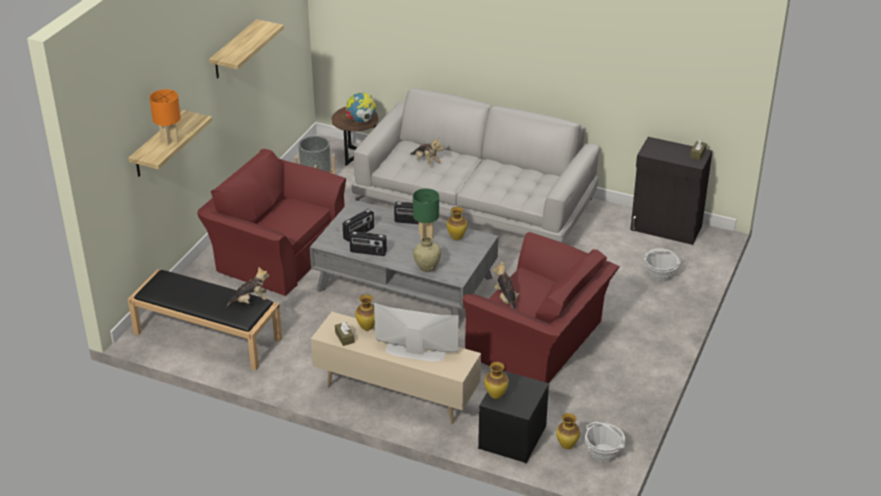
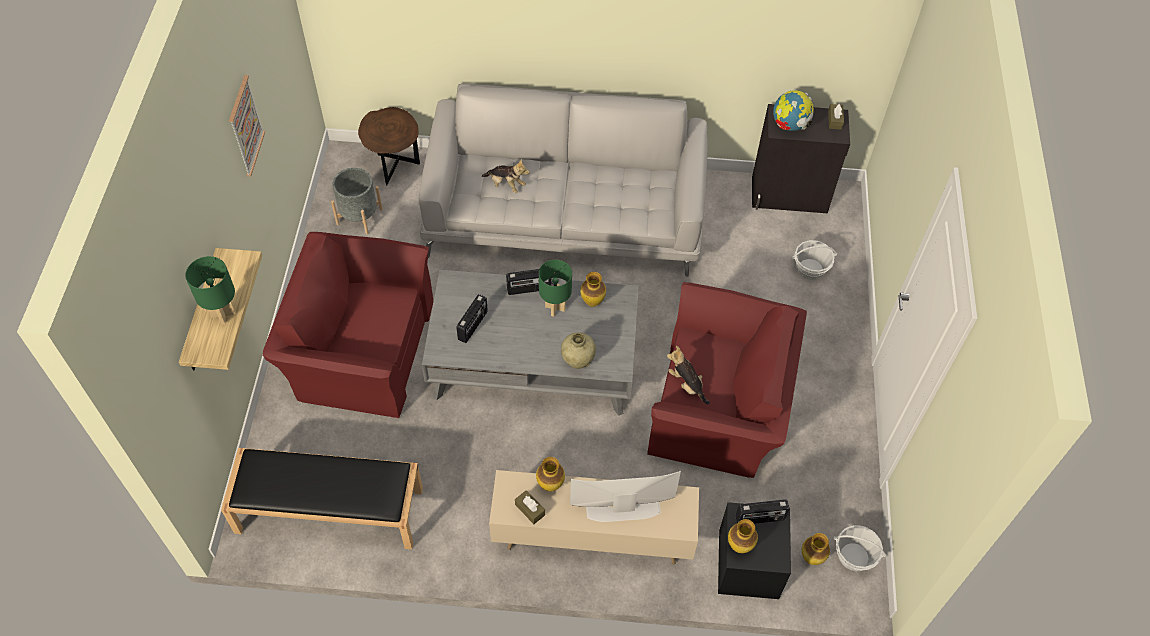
camera: 20 degrees left, 20 degrees up
orange table lamp [149,89,181,146] -> green table lamp [185,256,236,325]
shelf [209,19,284,79] -> picture [229,75,265,177]
plush toy [226,267,269,308] -> none
globe [346,92,377,123] -> globe moved to [773,91,814,131]
radio [349,231,387,256] -> radio moved to [735,499,789,524]

